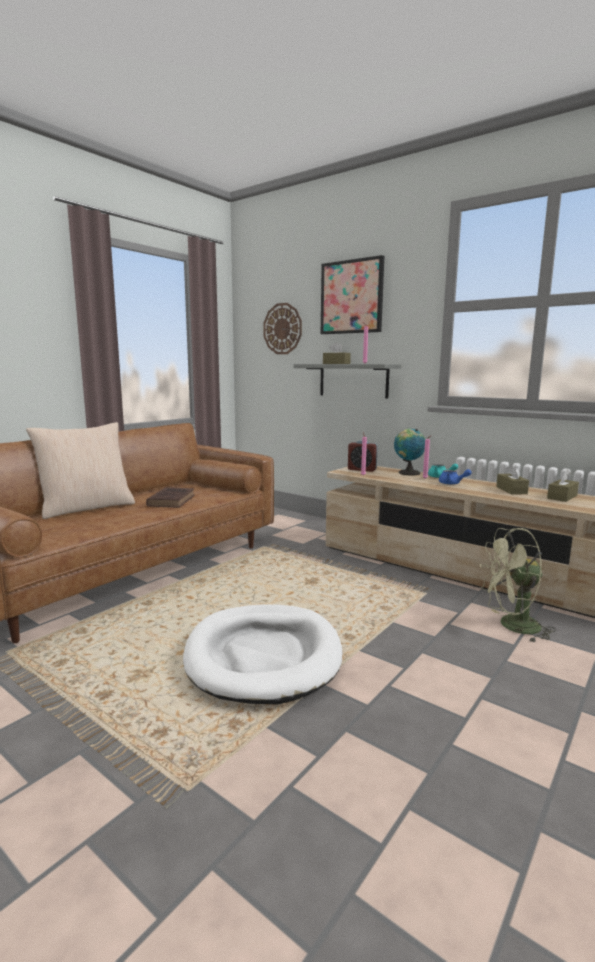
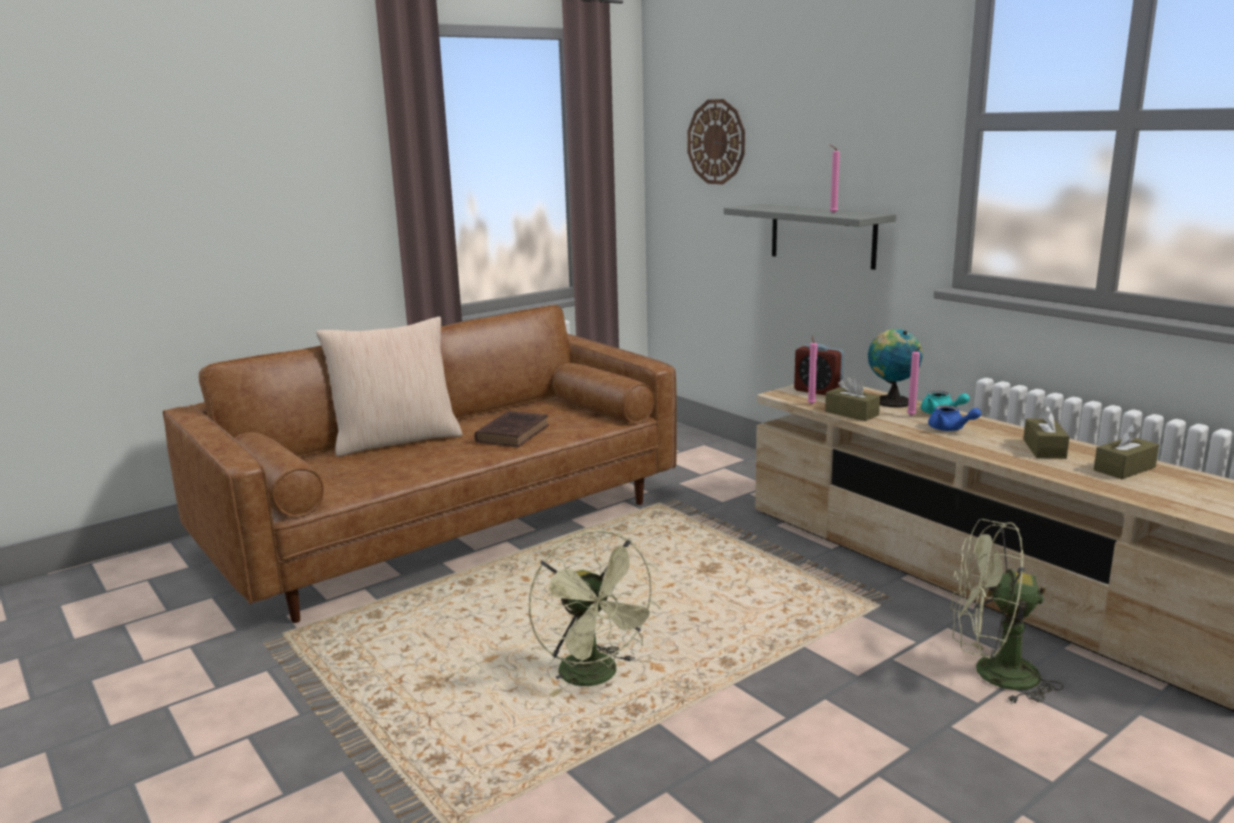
camera: 15 degrees right, 5 degrees up
white dog bed [183,604,342,704] -> green fan [529,530,661,697]
picture [321,255,384,334] -> none
brown tissue box [323,342,351,364] -> brown tissue box moved to [825,375,880,421]

